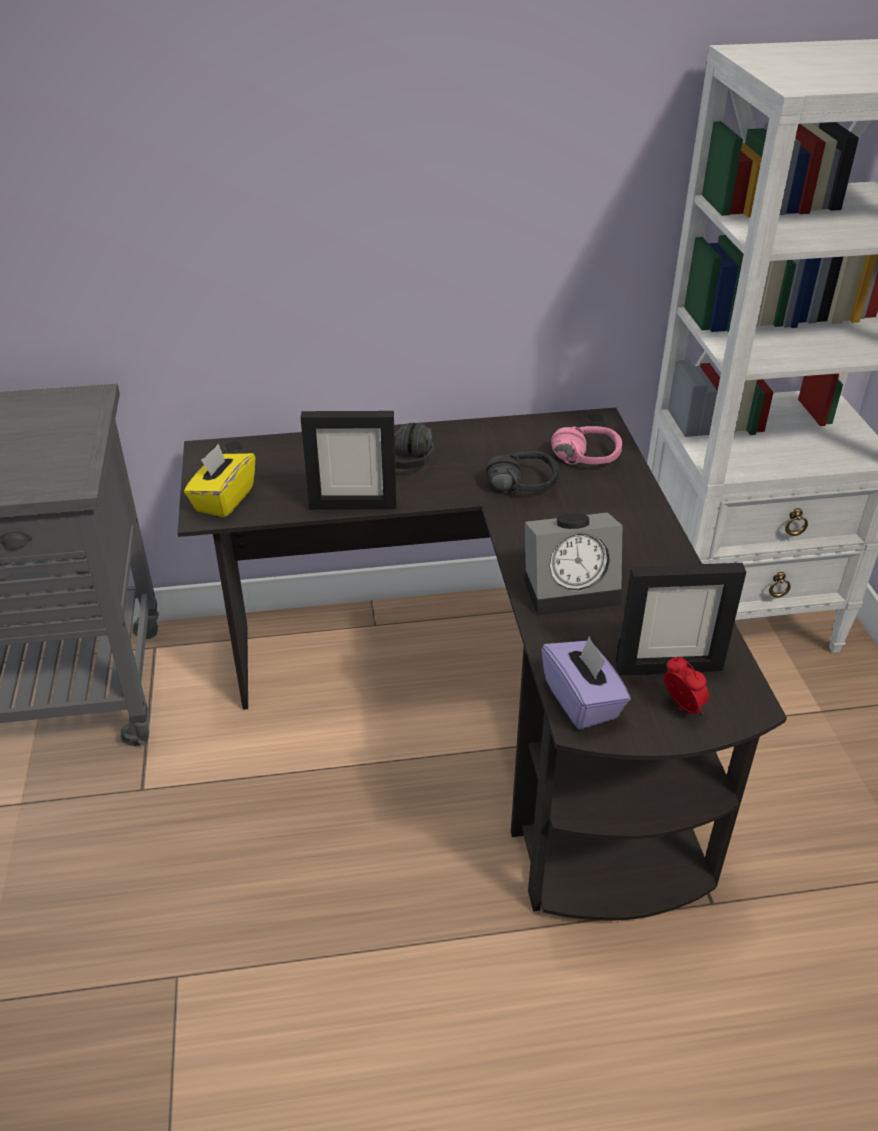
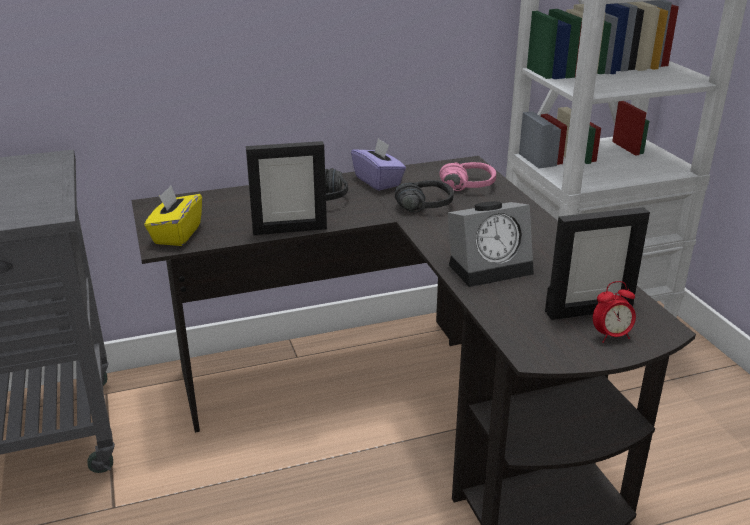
camera: 10 degrees left, 10 degrees down
purple tissue box [541,636,631,730] -> purple tissue box moved to [351,138,406,191]
alarm clock [664,657,709,714] -> alarm clock turned 120 degrees clockwise [593,281,636,343]

